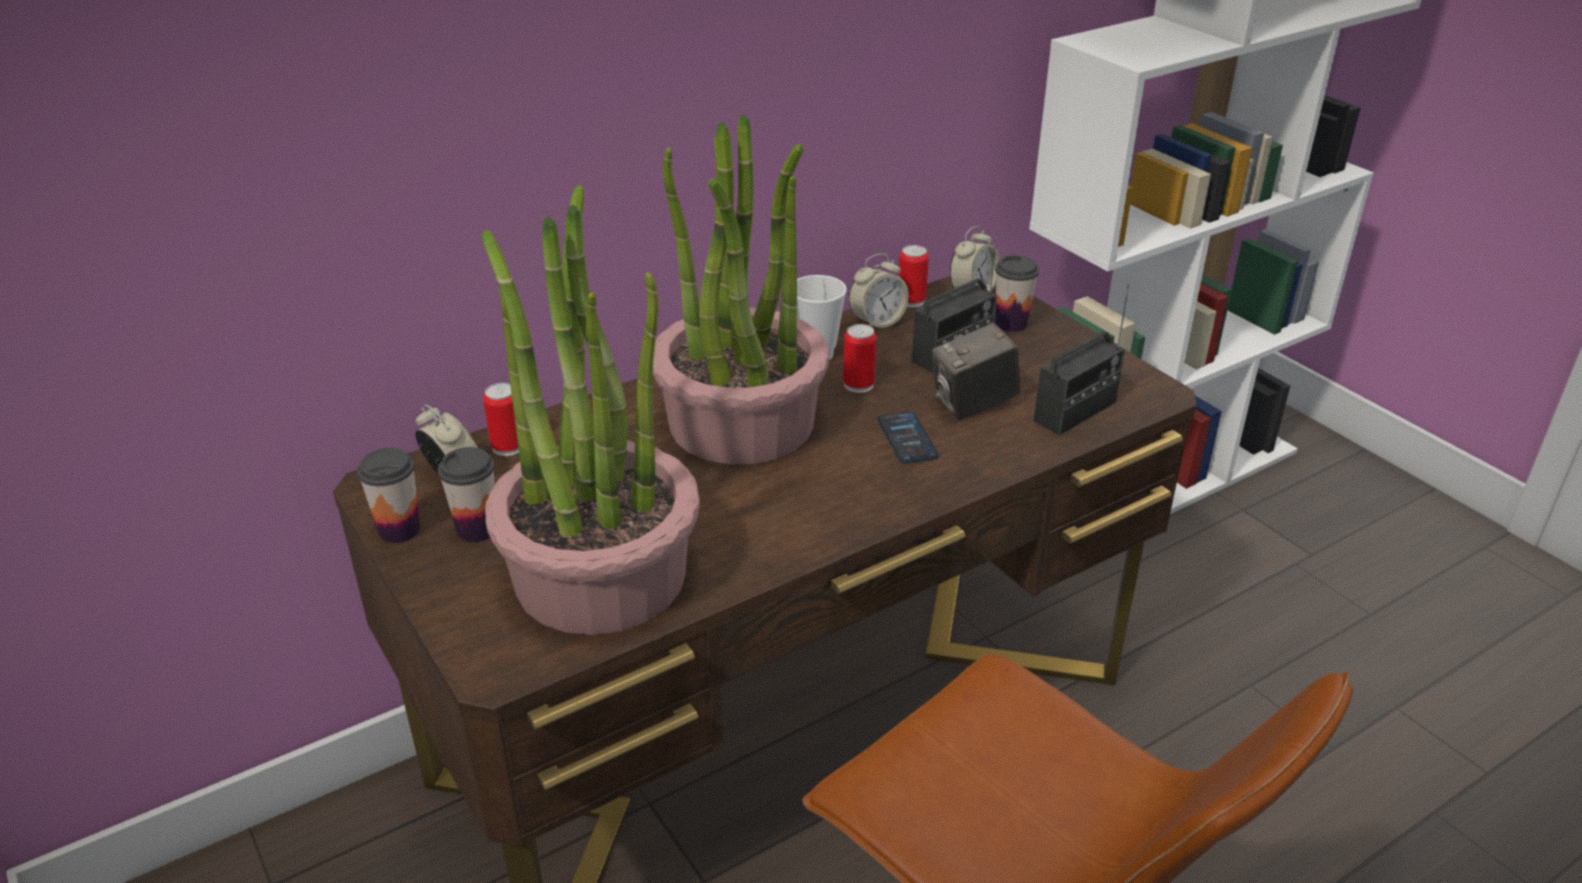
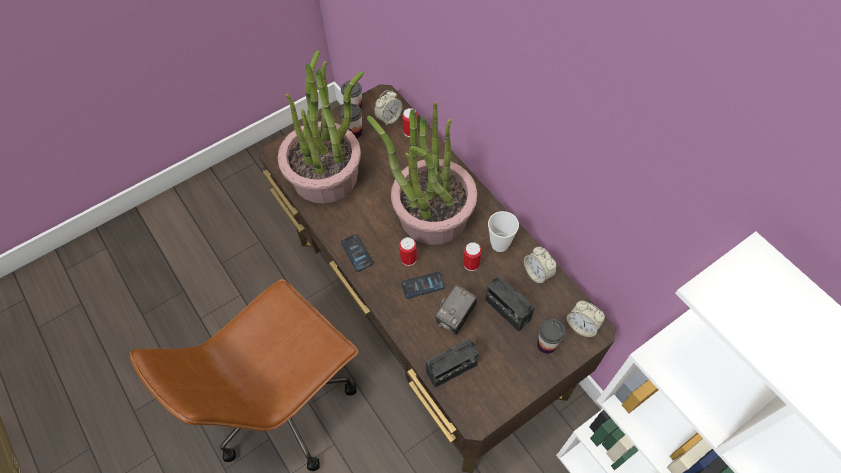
camera: 90 degrees right, 25 degrees up
can [898,245,929,308] -> can moved to [399,237,417,266]
camera [932,323,1020,420] -> camera turned 120 degrees counterclockwise [435,284,477,335]
radio [1034,284,1129,436] -> radio turned 75 degrees counterclockwise [426,337,479,388]
none -> phone [341,234,374,272]

